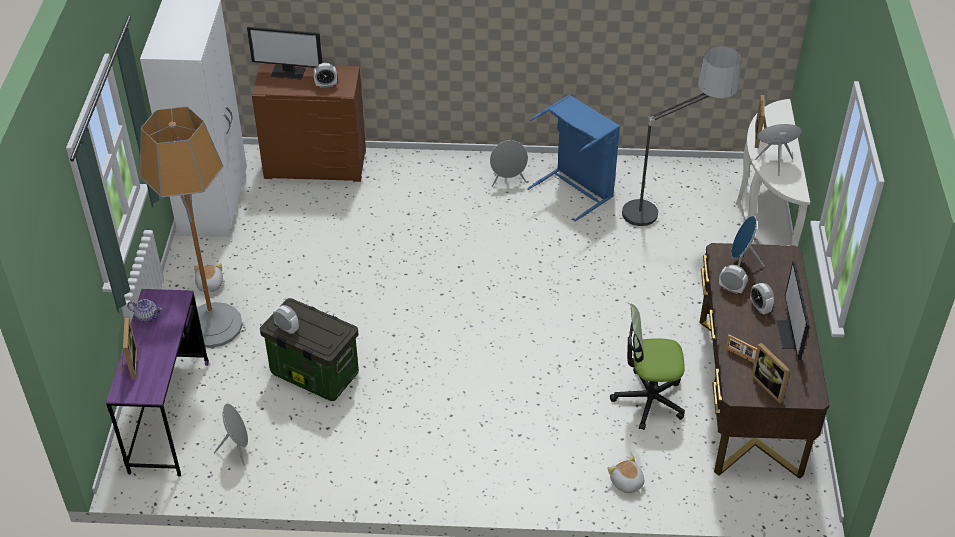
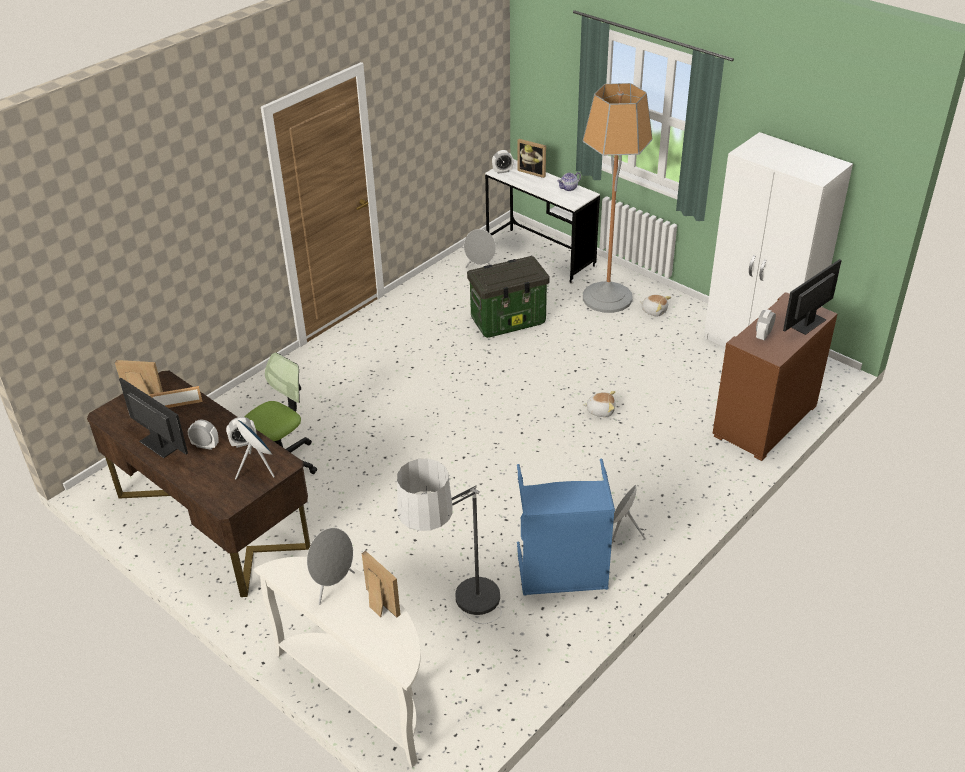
camera: 130 degrees right, 5 degrees down
purple desk [106,289,209,476] -> white desk [485,159,600,284]
alarm clock [273,305,299,334] -> alarm clock moved to [492,150,513,174]
plush toy [607,455,644,493] -> plush toy moved to [583,391,616,417]

